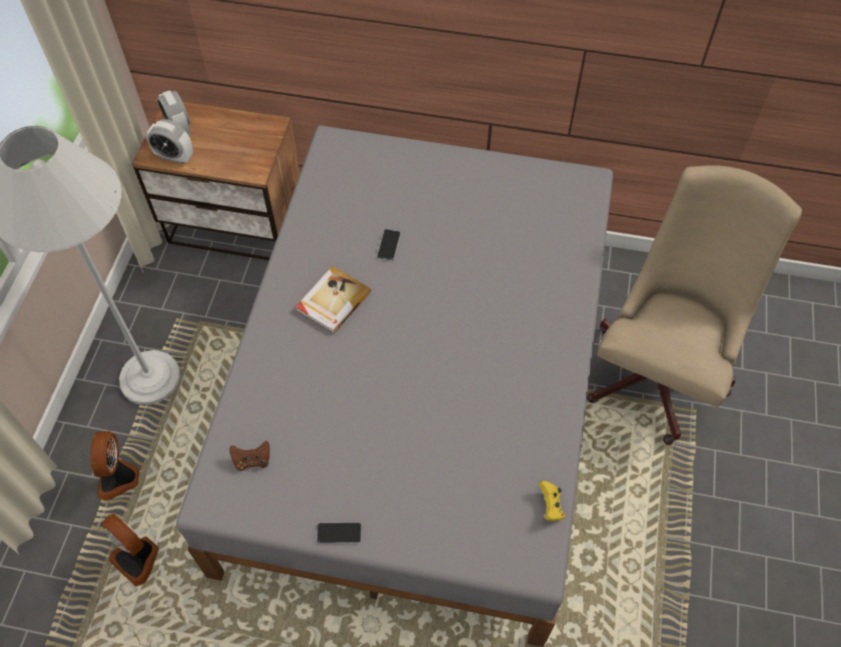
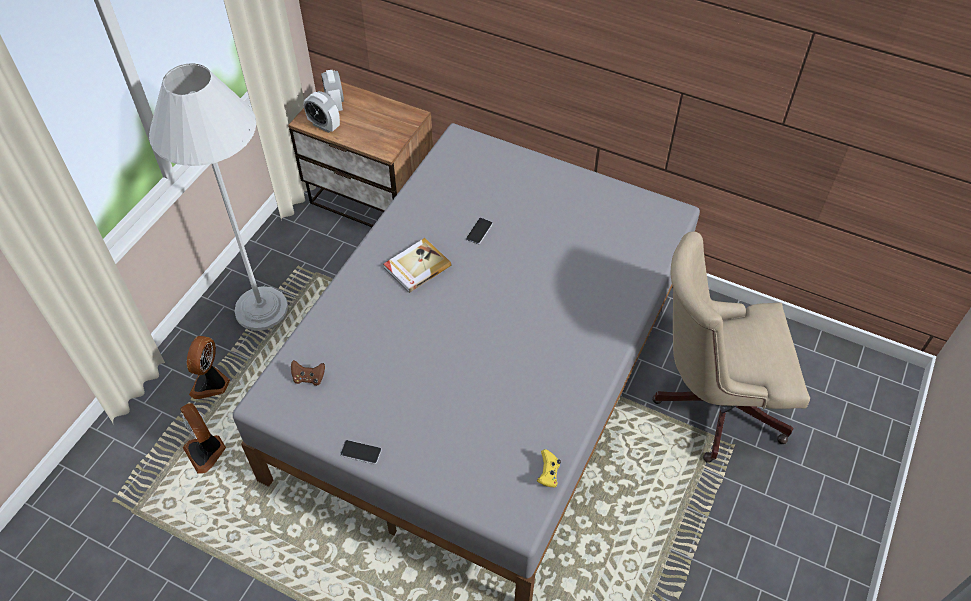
camera: 15 degrees right, 5 degrees down
beige office chair [587,165,802,445] -> beige office chair turned 135 degrees counterclockwise [652,232,810,463]

